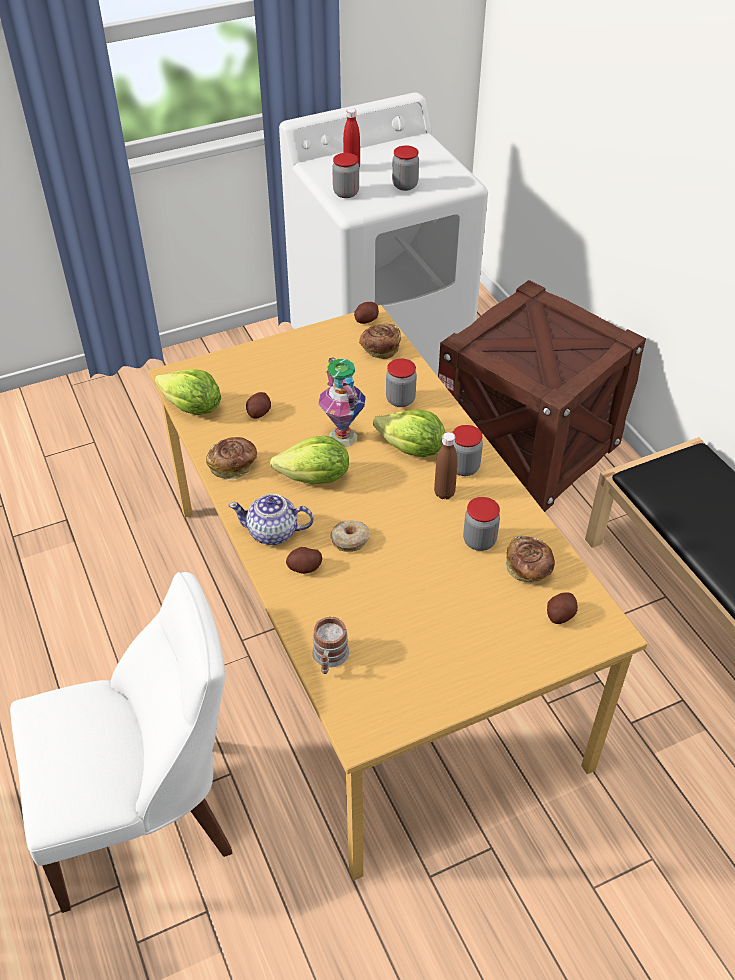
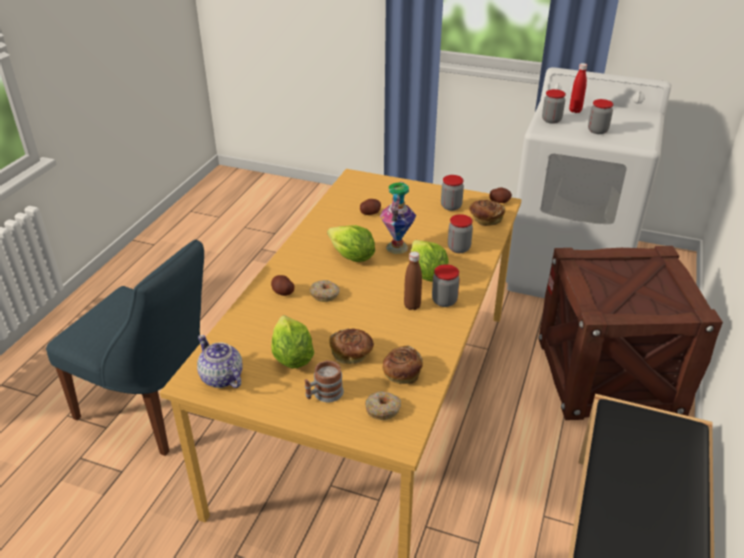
camera: 45 degrees right, 10 degrees down
white chair [10,572,233,913] -> blue chair [46,239,204,456]
lettuce [154,369,221,415] -> lettuce moved to [271,315,314,369]
bread [206,437,257,480] -> bread moved to [329,328,374,364]
teapot [229,494,314,545] -> teapot moved to [197,335,242,388]
mug [312,617,349,674] -> mug moved to [304,360,344,403]
jar [463,497,500,551] -> jar moved to [441,175,464,211]
potato [547,592,578,624] -> donut [365,391,401,420]

